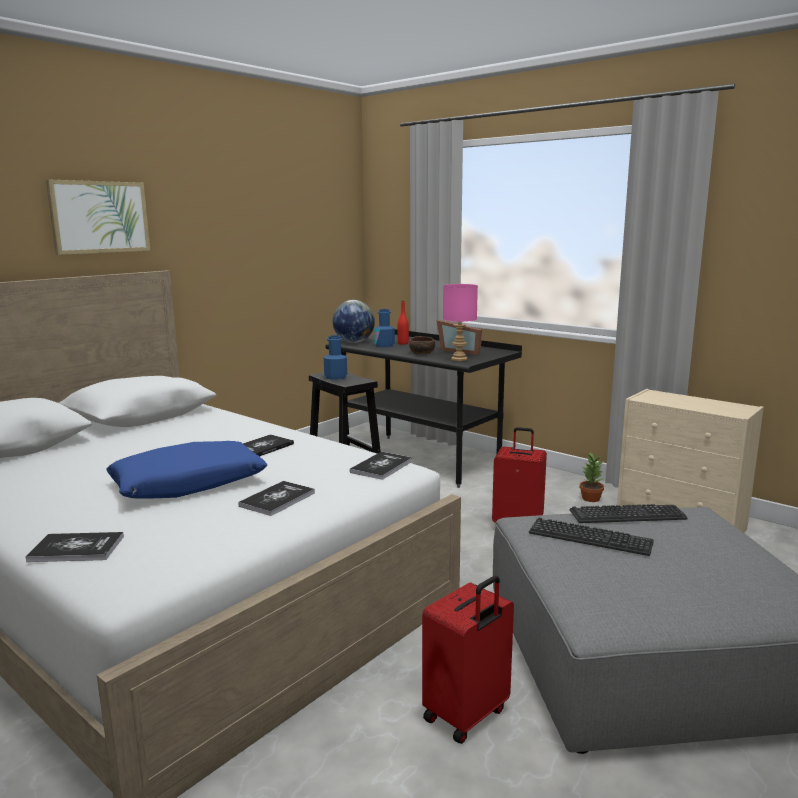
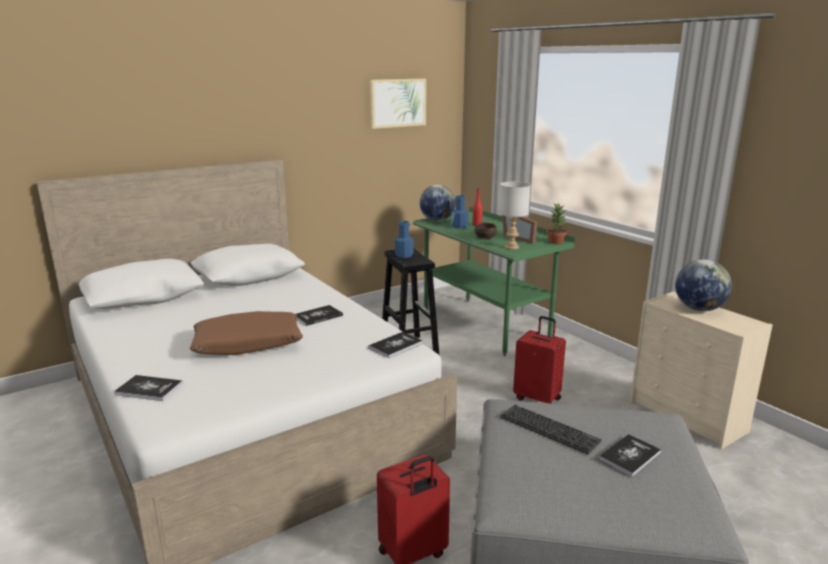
camera: 15 degrees right, 5 degrees up
picture [46,179,150,255] -> picture moved to [370,79,426,129]
blue pillow [106,441,267,499] -> brown pillow [190,311,303,355]
book [238,481,315,516] -> book moved to [599,434,661,477]
black desk [325,329,522,488] -> green desk [413,207,575,356]
pink table lamp [443,284,478,361] -> grey table lamp [499,182,531,250]
keyboard [570,504,688,523] -> none
potted plant [580,453,604,502] -> potted plant moved to [547,203,567,244]
none -> globe [675,260,732,311]

